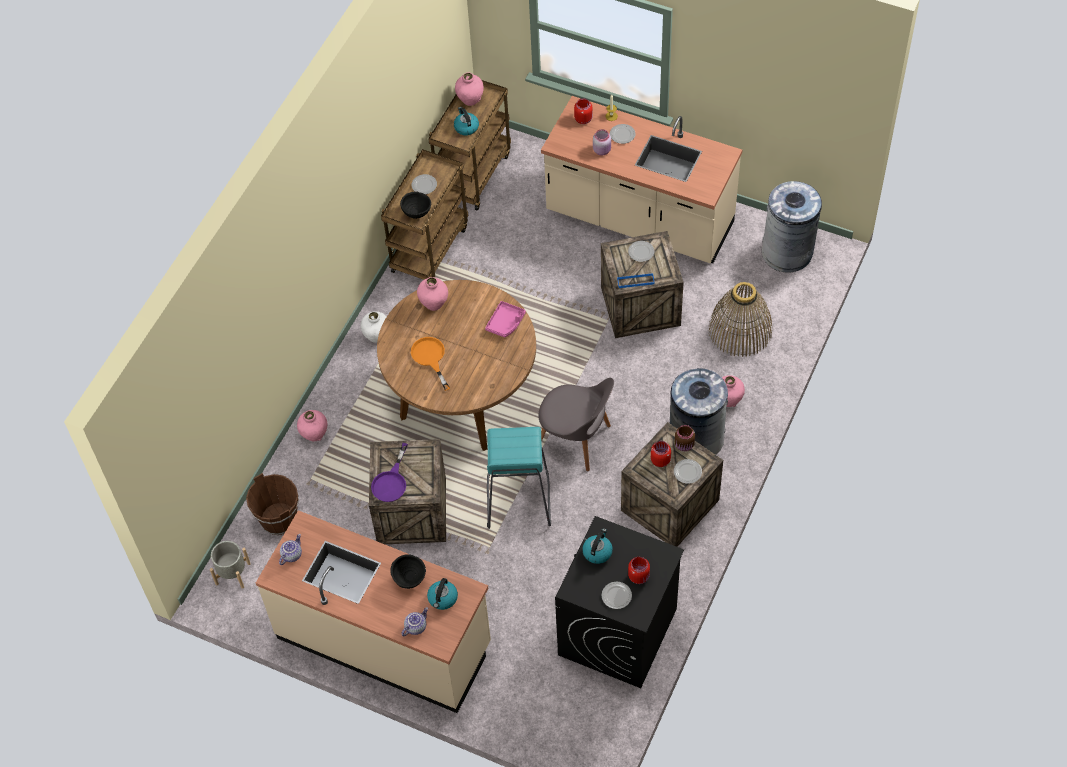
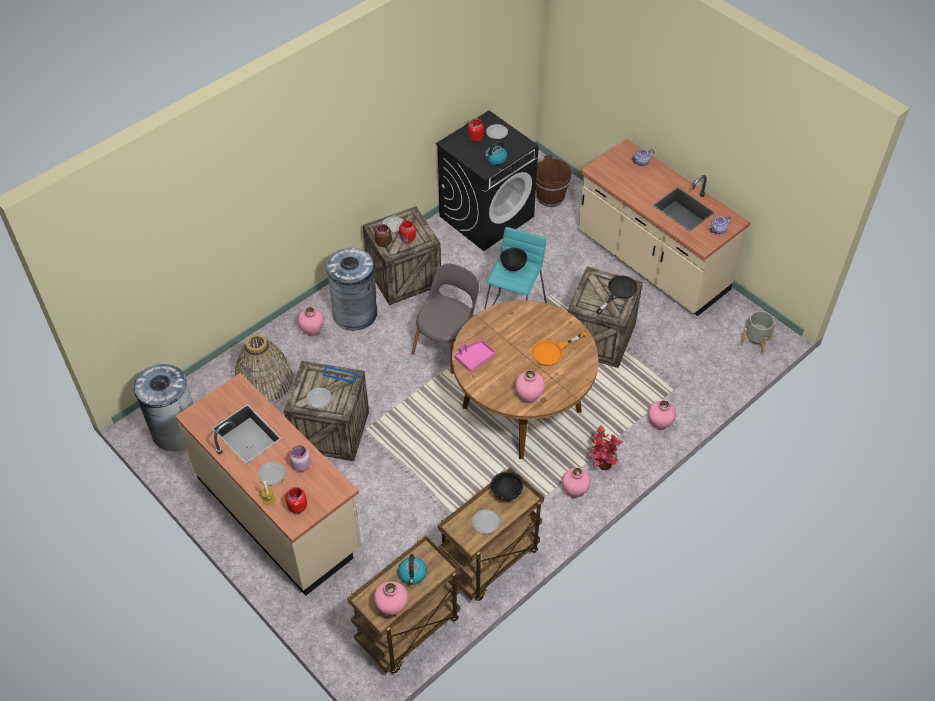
camera: 160 degrees left, 5 degrees down
brown bucket [246,473,299,535] -> brown bucket moved to [536,155,572,207]
white vase [360,311,386,343] -> pink vase [562,467,591,498]
purple frying pan [371,443,408,502] -> black frying pan [596,275,638,314]
black bowl [390,554,426,589] -> black bowl moved to [500,248,527,271]
orange frying pan [411,337,450,391] -> orange frying pan turned 60 degrees clockwise [531,332,586,366]
kettle [427,578,458,610] -> none
grey chair [538,378,614,471] -> grey chair turned 75 degrees clockwise [411,264,479,374]
none -> potted plant [588,425,623,470]

